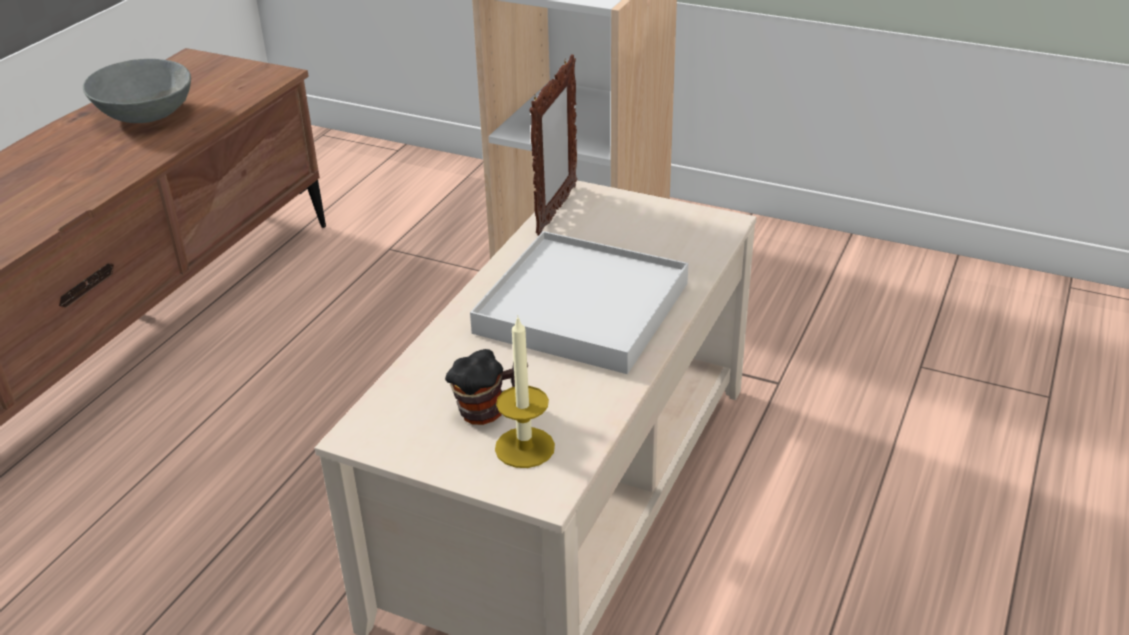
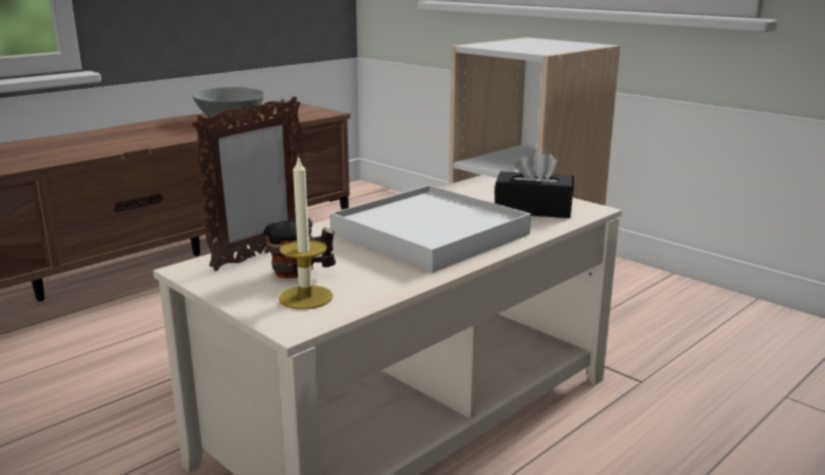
camera: 20 degrees right, 15 degrees down
picture frame [529,54,577,236] -> picture frame moved to [192,96,303,271]
none -> black tissue box [494,148,574,218]

